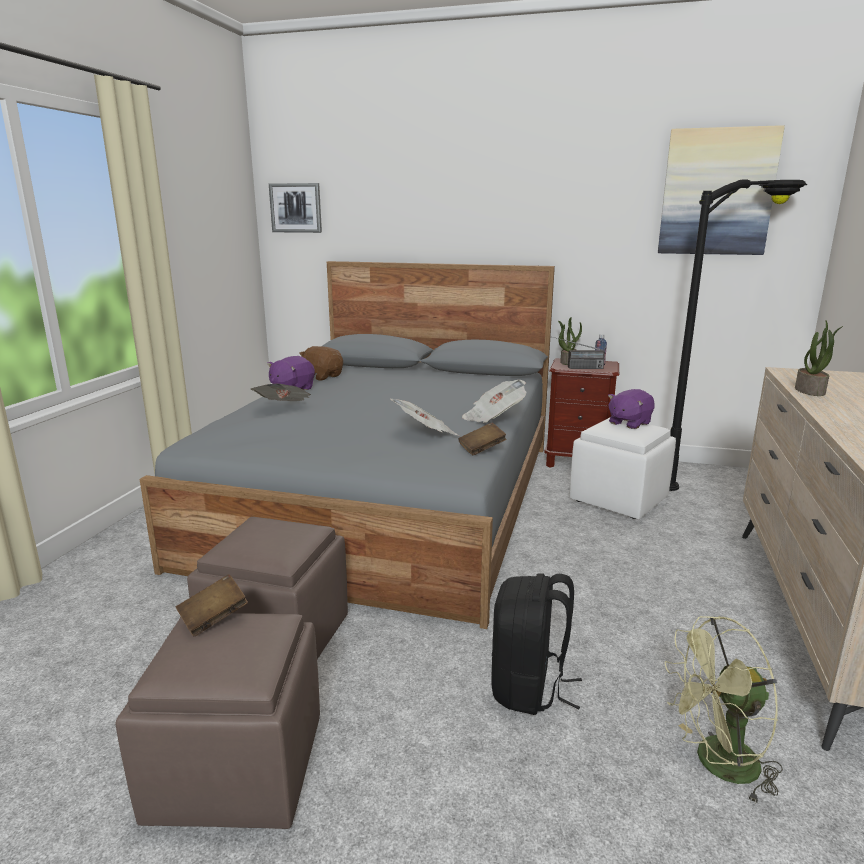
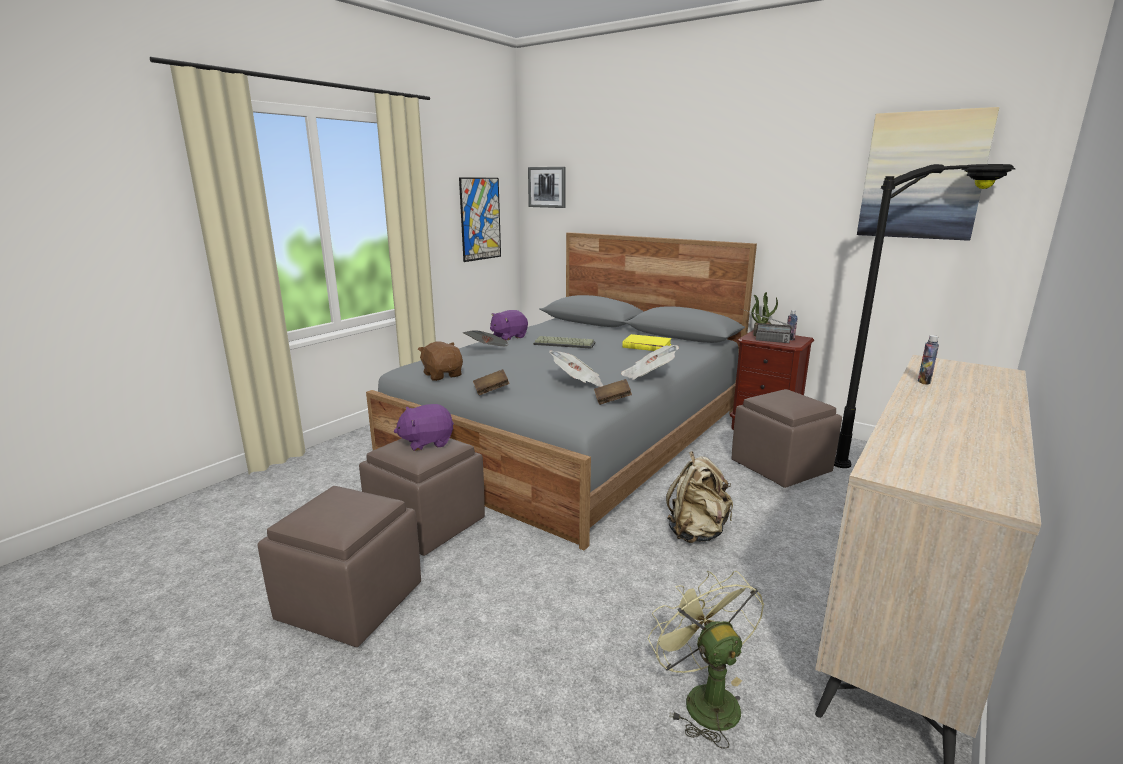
camera: 20 degrees right, 0 degrees up
brown book [176,574,248,637] -> brown book moved to [473,369,509,395]
brown plush toy [299,346,343,381] -> brown plush toy moved to [418,341,463,381]
black backpack [491,573,582,715] -> none
white ottoman [570,418,676,519] -> brown ottoman [731,389,842,488]
purple plush toy [608,389,655,429] -> purple plush toy moved to [394,404,454,451]
green fan [665,616,783,805] -> green fan turned 60 degrees clockwise [648,571,764,749]
potted plant [795,321,843,396] -> bottle [918,335,939,385]
none -> picture [459,178,501,262]
none -> keyboard [533,336,596,349]
none -> yellow book [622,334,672,351]
none -> beige backpack [666,451,733,543]

